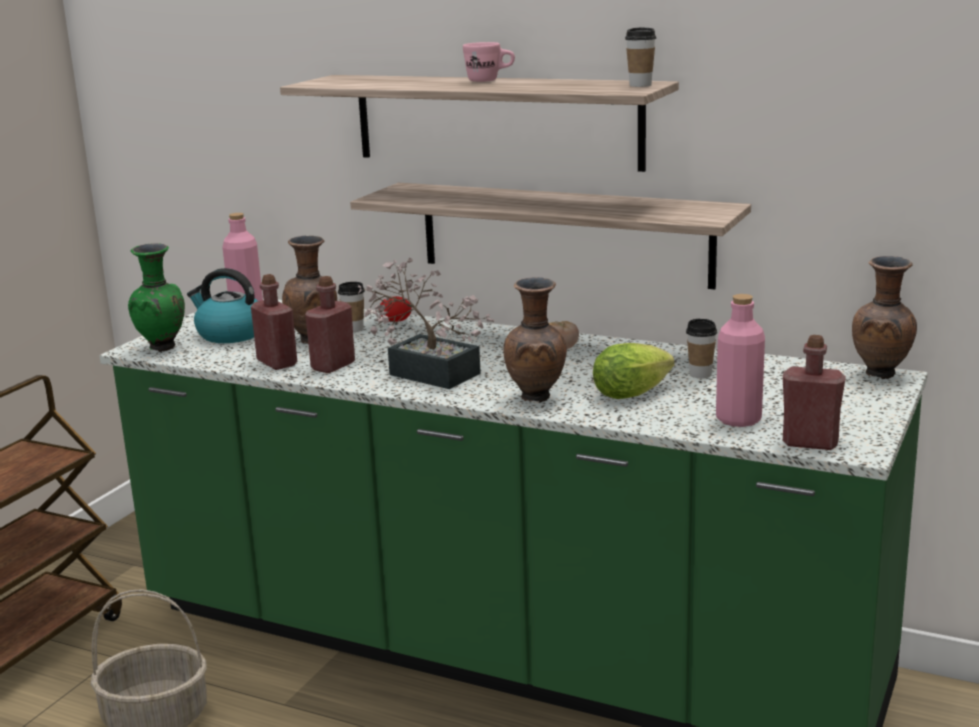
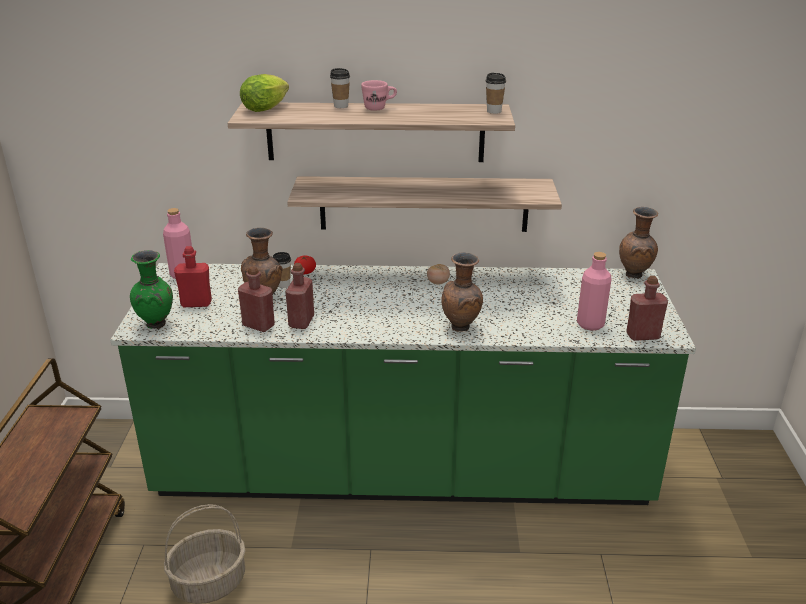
camera: 25 degrees left, 10 degrees up
kettle [187,268,258,343] -> red bottle [174,246,212,307]
potted plant [358,258,495,389] -> none
lettuce [593,343,675,399] -> lettuce moved to [240,74,289,112]
cup [686,319,717,378] -> cup moved to [330,68,350,108]

